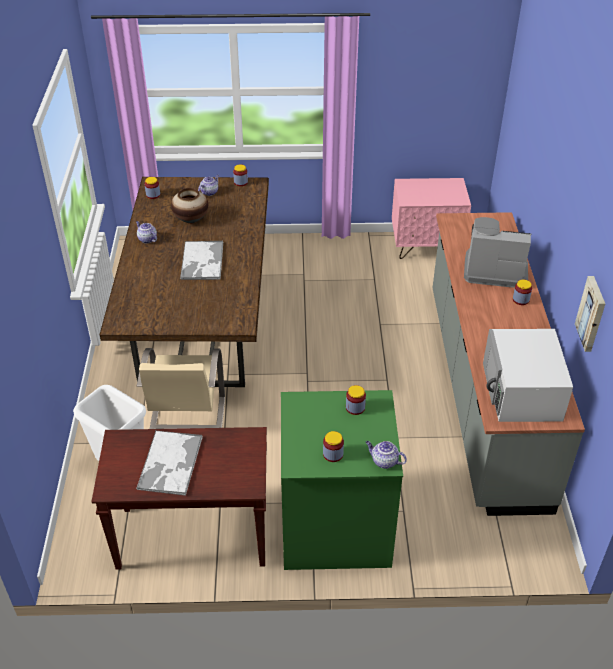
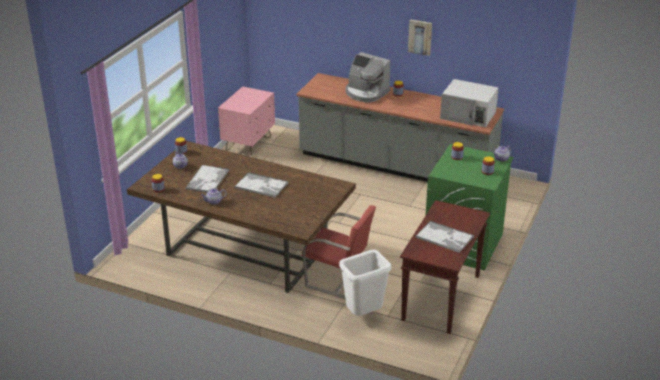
camera: 65 degrees left, 10 degrees down
beige chair [137,348,225,429] -> red chair [302,205,376,299]
vase [171,188,208,224] -> tray [185,165,229,193]
coffee machine [464,217,532,288] -> coffee machine turned 90 degrees counterclockwise [346,52,390,102]
picture [575,276,605,352] -> picture moved to [408,19,432,56]

